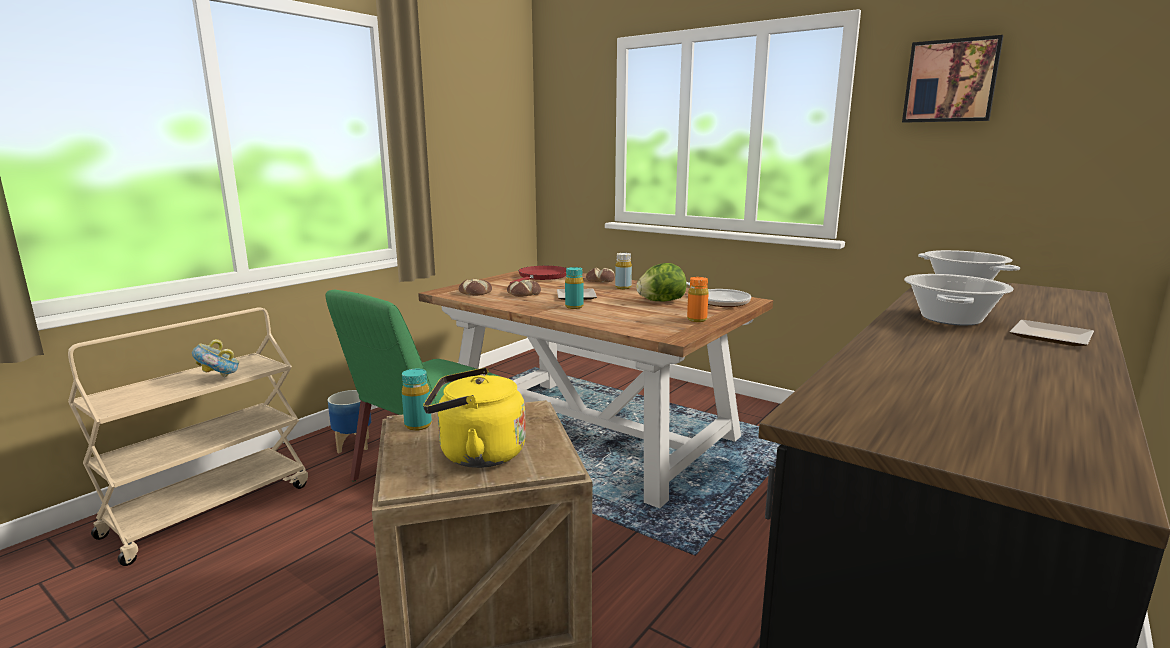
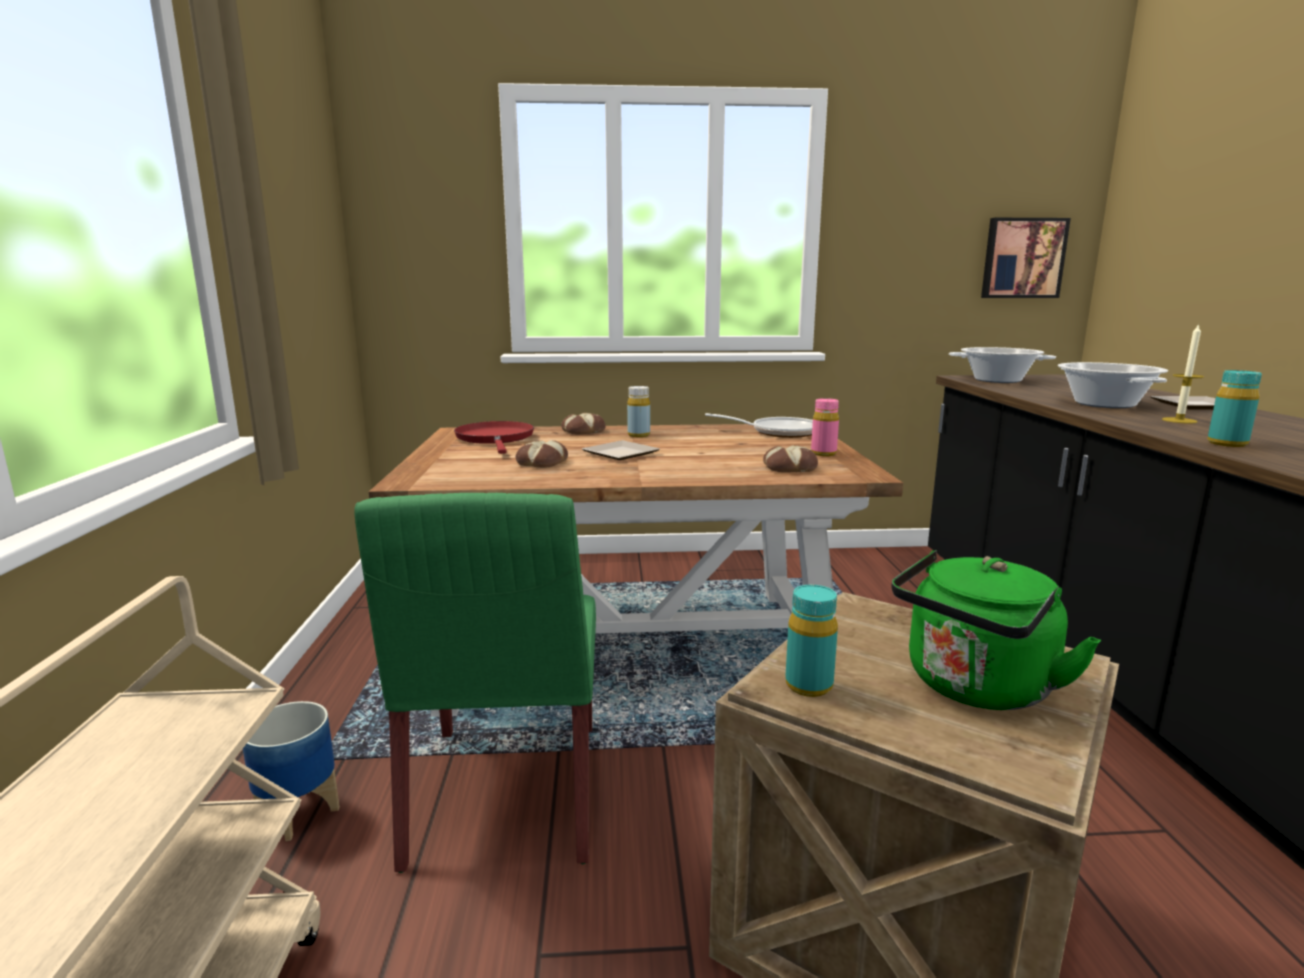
camera: 40 degrees left, 0 degrees up
bowl [192,339,239,377] -> none
yellow kettle [423,368,526,468] -> green kettle [892,550,1101,710]
bread [459,279,492,296] -> bread moved to [763,445,818,472]
turquoise bottle [565,267,584,309] -> turquoise bottle moved to [1207,370,1262,447]
lettuce [636,263,686,301] -> none
orange bottle [687,277,709,322] -> pink bottle [811,398,839,456]
picture [902,35,1003,123] -> picture moved to [981,218,1071,298]
none -> candle [1162,323,1204,423]

